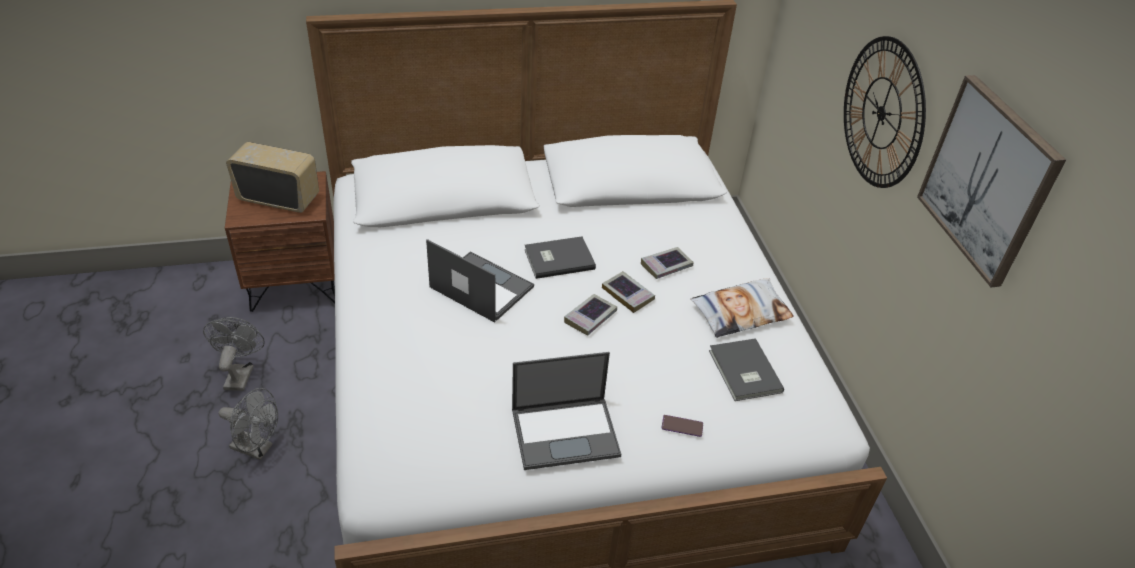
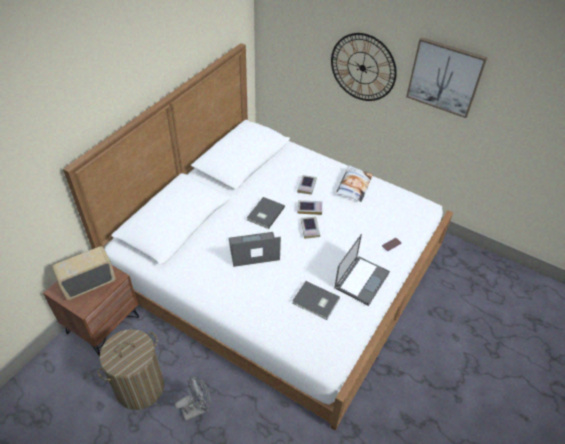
camera: 45 degrees left, 5 degrees up
grey fan [203,317,265,391] -> laundry basket [98,329,164,410]
grey book [709,338,784,401] -> grey book moved to [292,281,340,320]

